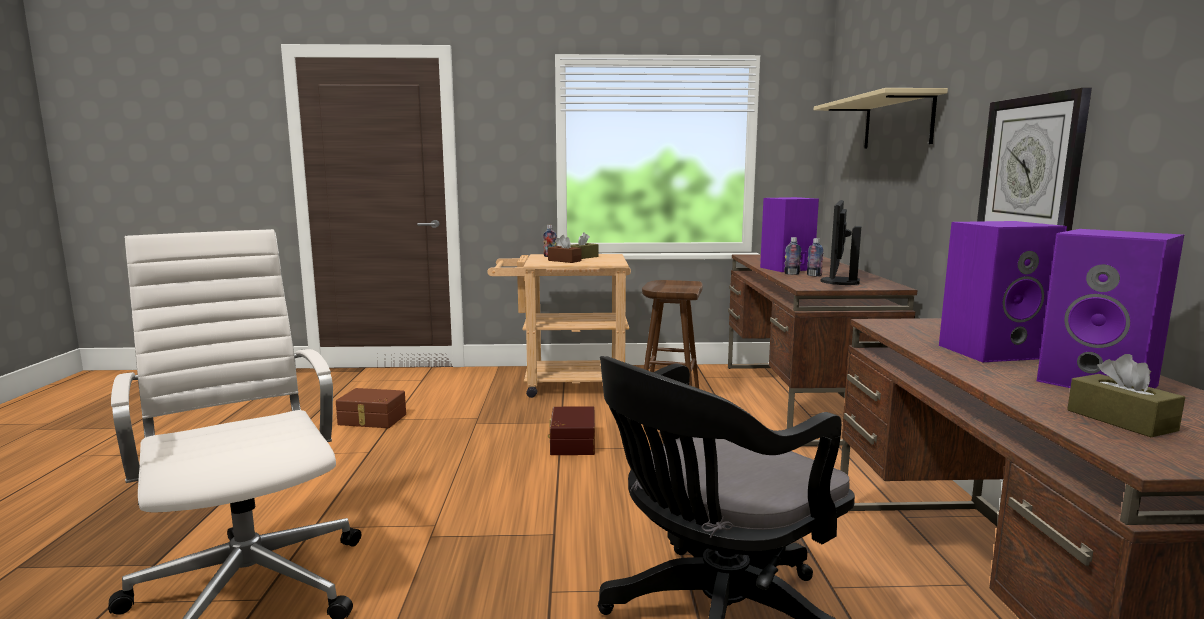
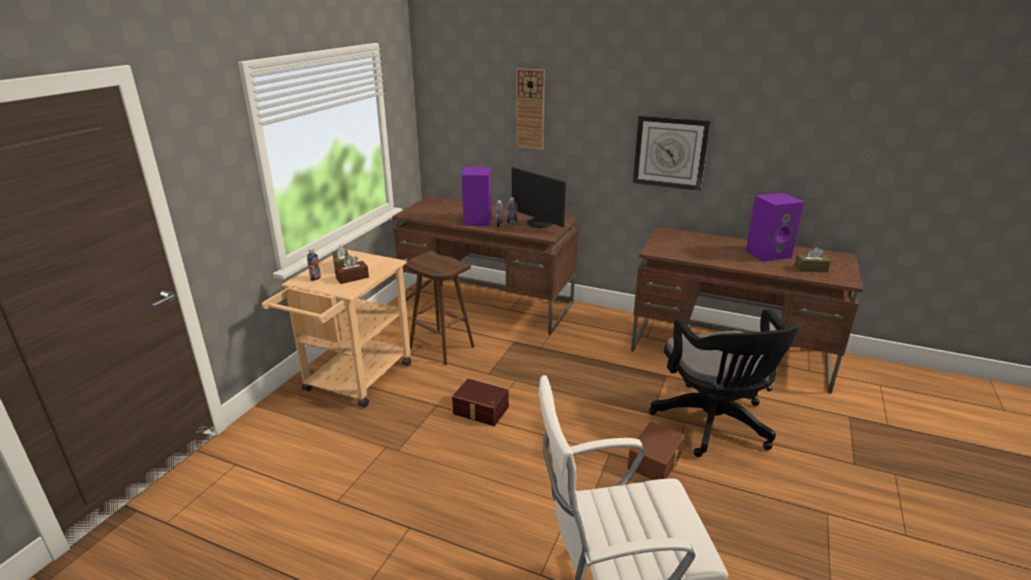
camera: 65 degrees left, 15 degrees up
brown storage box [336,388,406,428] -> brown storage box moved to [627,422,685,480]
beige shelf [814,88,948,149] -> wall clock [516,68,545,150]
purple speaker [939,221,1067,362] -> none

